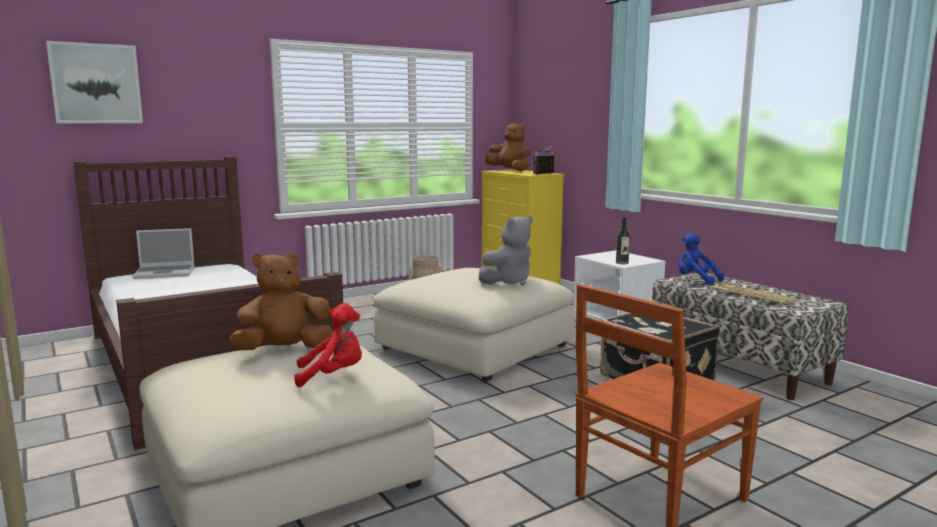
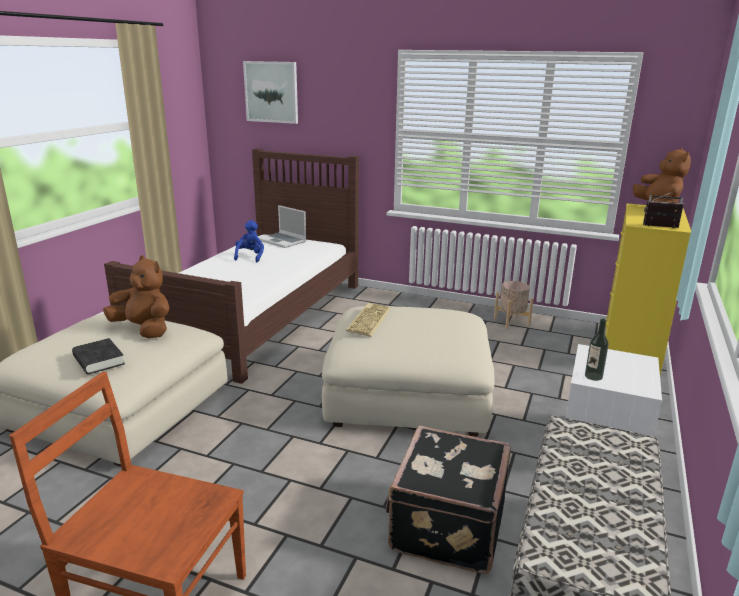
camera: 55 degrees right, 10 degrees up
red plush toy [294,303,362,387] -> black book [72,338,125,374]
grey plush toy [479,216,533,286] -> none
blue plush toy [679,233,724,285] -> blue plush toy moved to [234,220,264,263]
keyboard [712,284,801,305] -> keyboard moved to [346,303,391,337]

